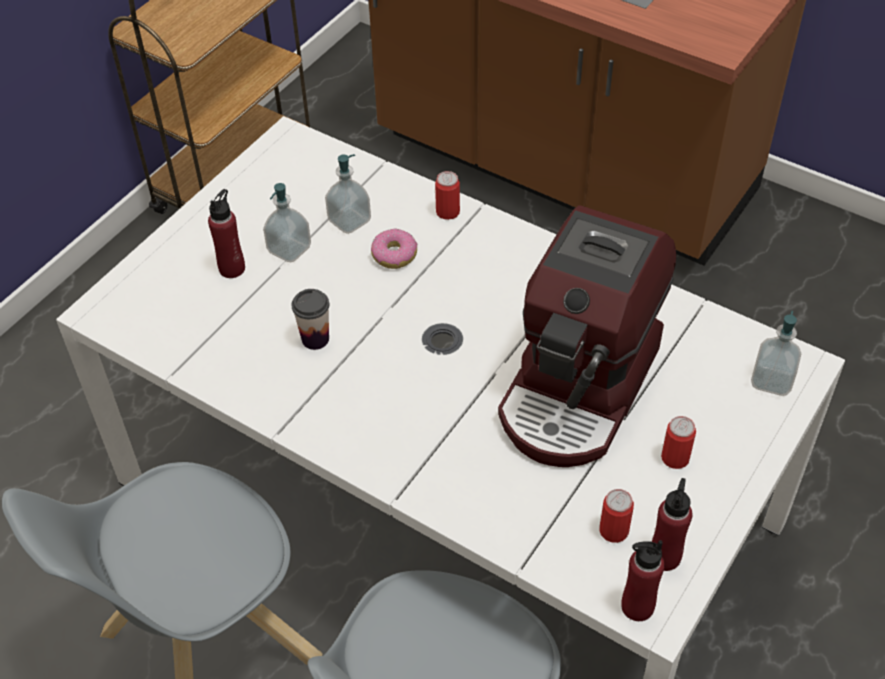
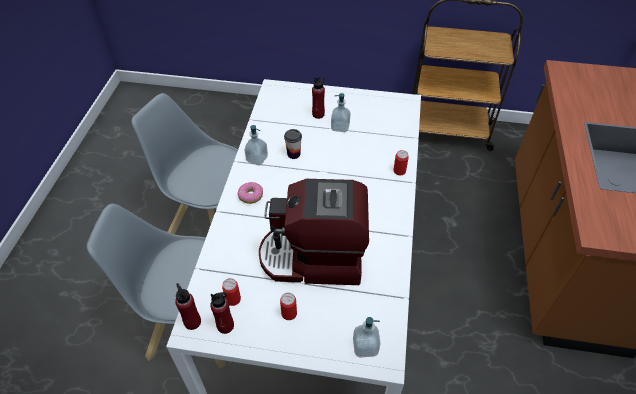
camera: 65 degrees right, 0 degrees up
soap dispenser [325,154,371,234] -> soap dispenser moved to [245,125,268,165]
donut [371,228,417,269] -> donut moved to [238,182,263,204]

